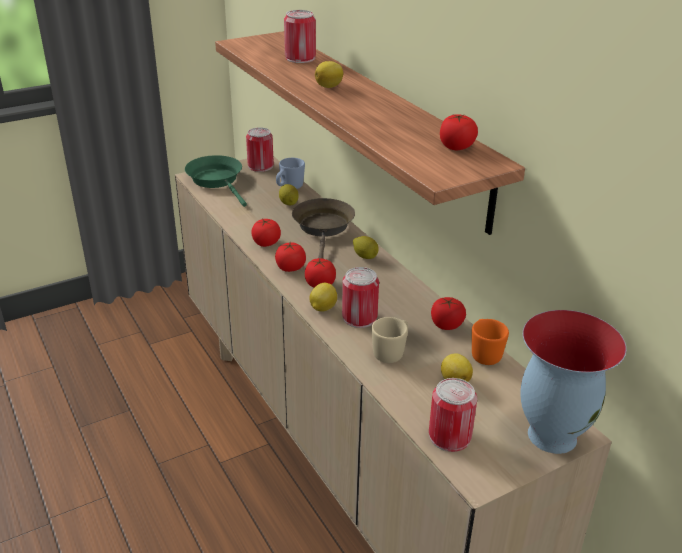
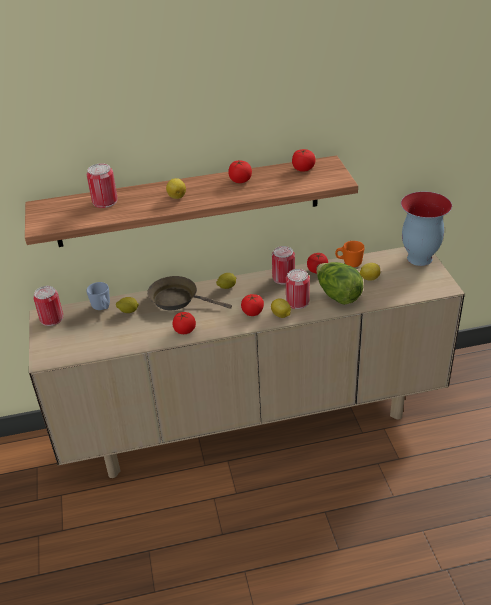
camera: 70 degrees left, 5 degrees up
green frying pan [185,155,247,207] -> none
tomato [275,243,306,272] -> tomato moved to [228,160,252,183]
beige mug [371,317,408,363] -> lettuce [316,262,364,305]
can [429,378,477,452] -> can moved to [272,246,295,285]

